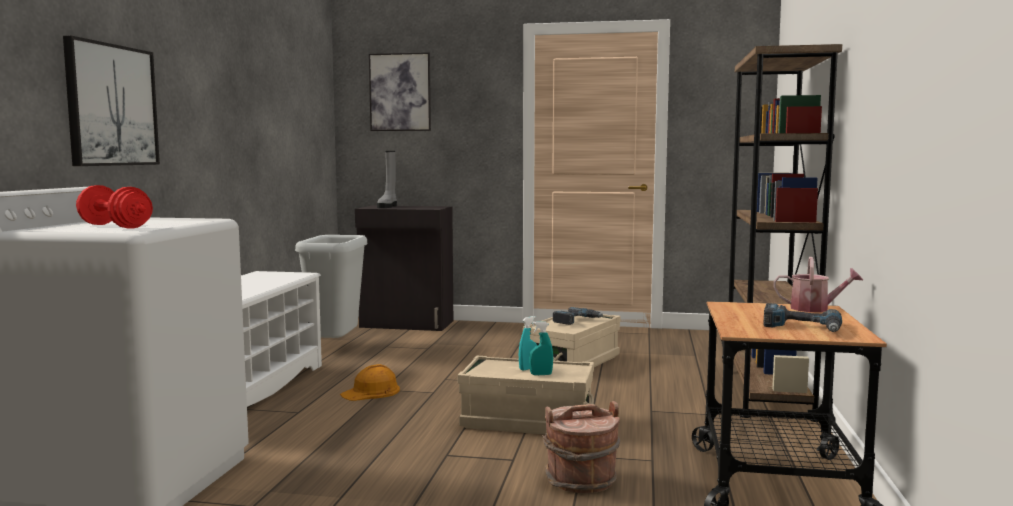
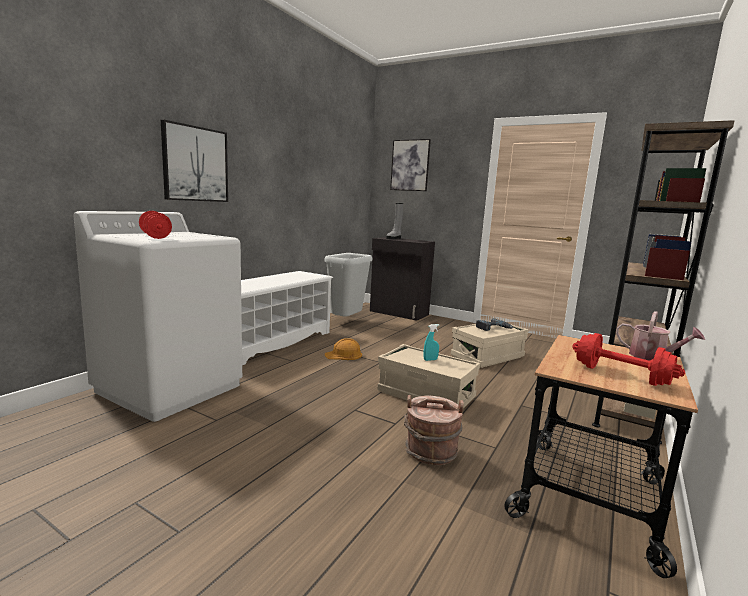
camera: 20 degrees right, 5 degrees up
turquoise spray bottle [529,321,553,375] -> none
power drill [763,303,842,332] -> red dumbbell [572,333,685,386]

